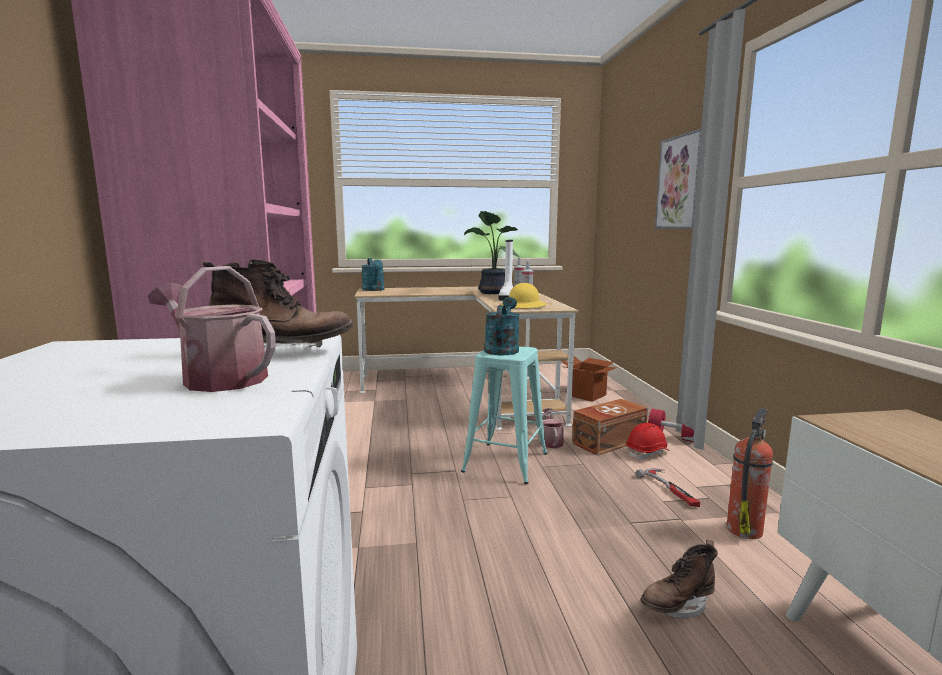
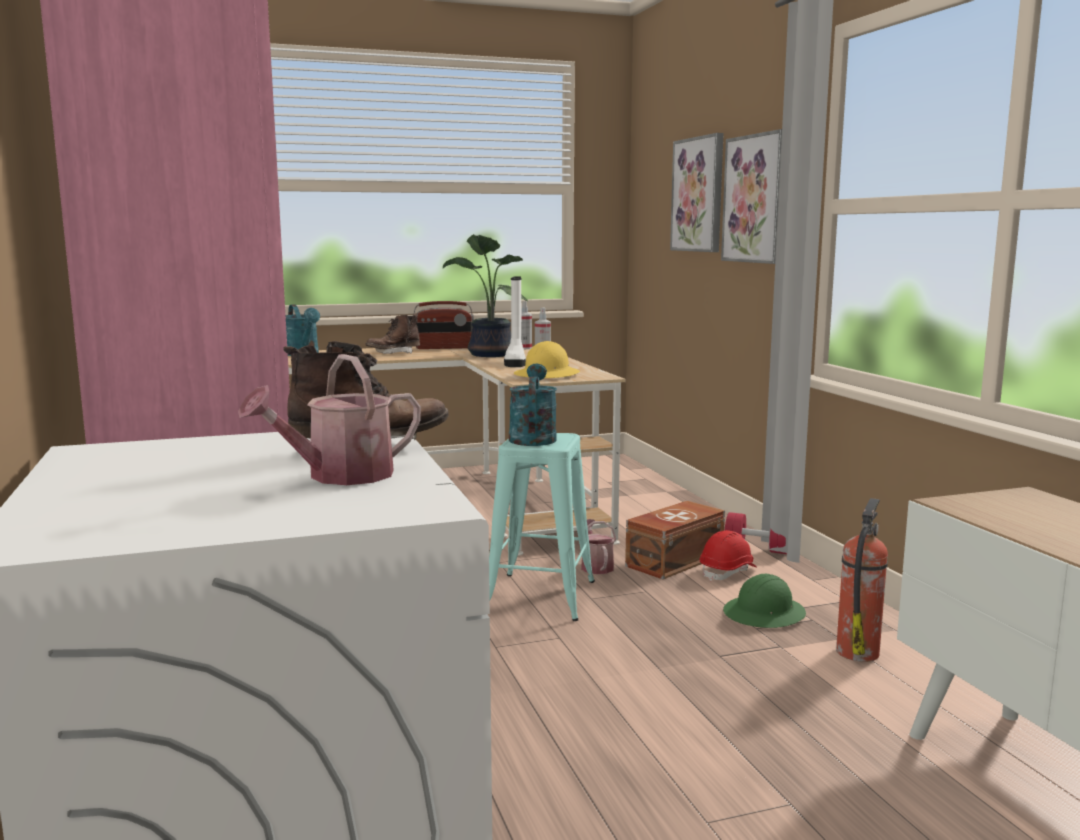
camera: 10 degrees left, 0 degrees up
watering can [148,266,276,392] -> watering can turned 60 degrees counterclockwise [238,354,421,485]
cardboard box [561,356,617,402] -> none
hammer [636,468,700,507] -> green hard hat [723,574,806,628]
brown boot [641,540,718,619] -> brown boot moved to [366,313,420,354]
none -> radio [414,301,474,349]
none -> picture [670,133,724,252]

